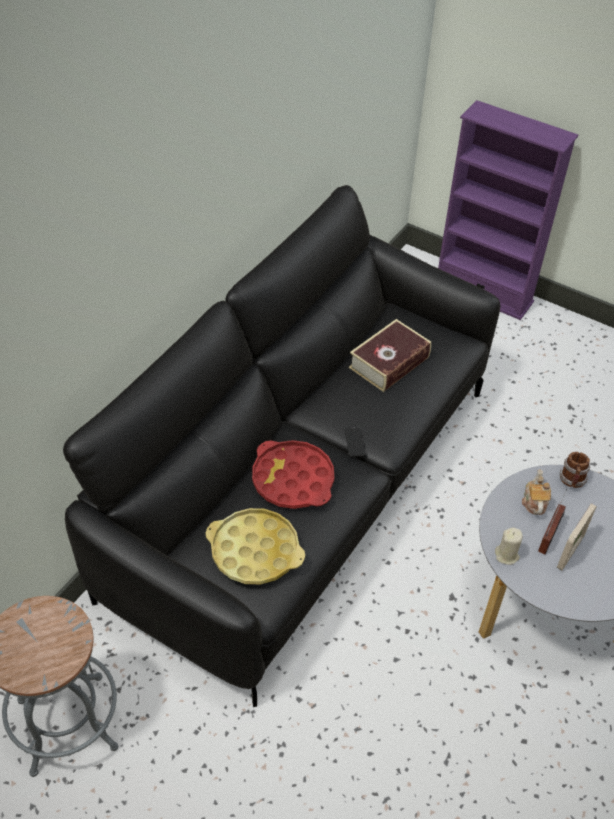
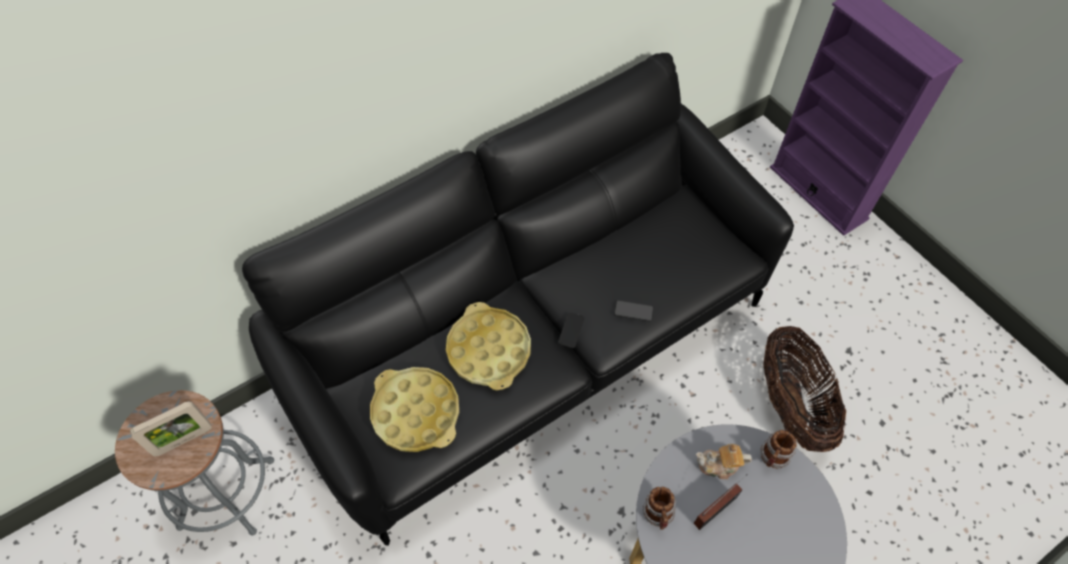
camera: 25 degrees right, 10 degrees up
red tray [252,440,334,509] -> yellow tray [446,302,531,390]
book [349,319,431,392] -> none
beige candle [495,528,523,565] -> mug [643,487,676,529]
teapot [522,469,551,515] -> teapot turned 120 degrees counterclockwise [696,444,752,479]
picture frame [557,503,597,570] -> picture frame moved to [130,401,212,457]
none -> phone [614,300,654,322]
none -> basket [763,326,846,452]

